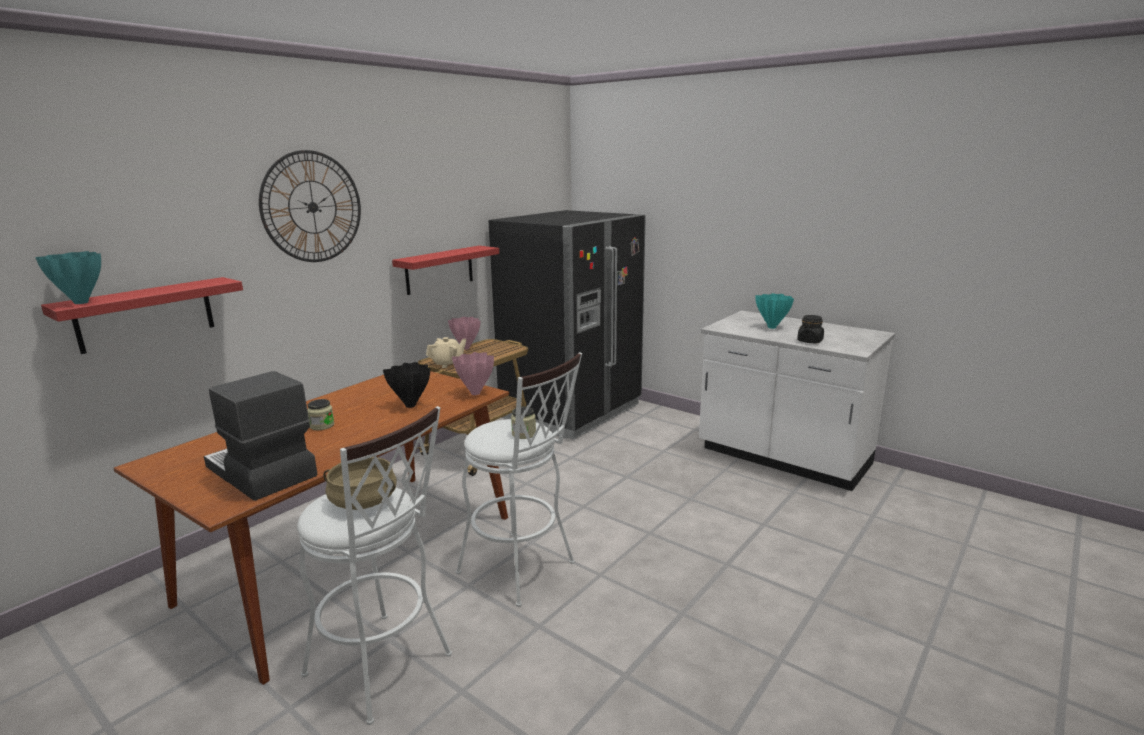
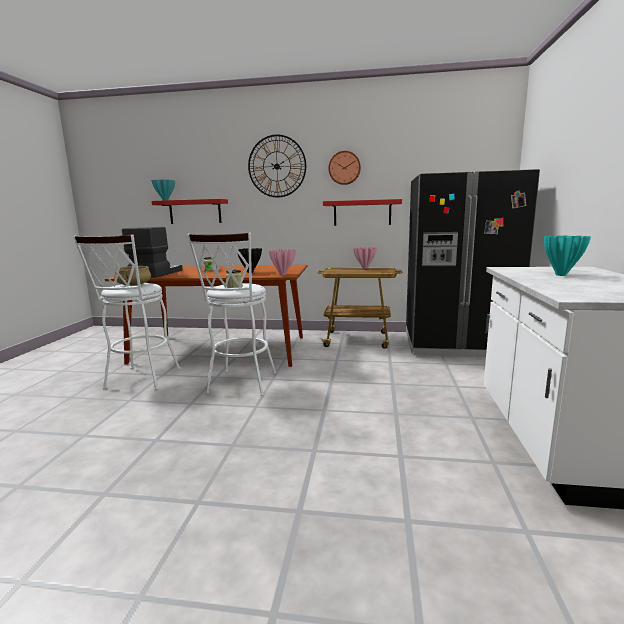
camera: 60 degrees right, 5 degrees down
beige teapot [426,337,467,368] -> none
black jar [797,315,824,343] -> none
none -> wall clock [328,151,361,185]

